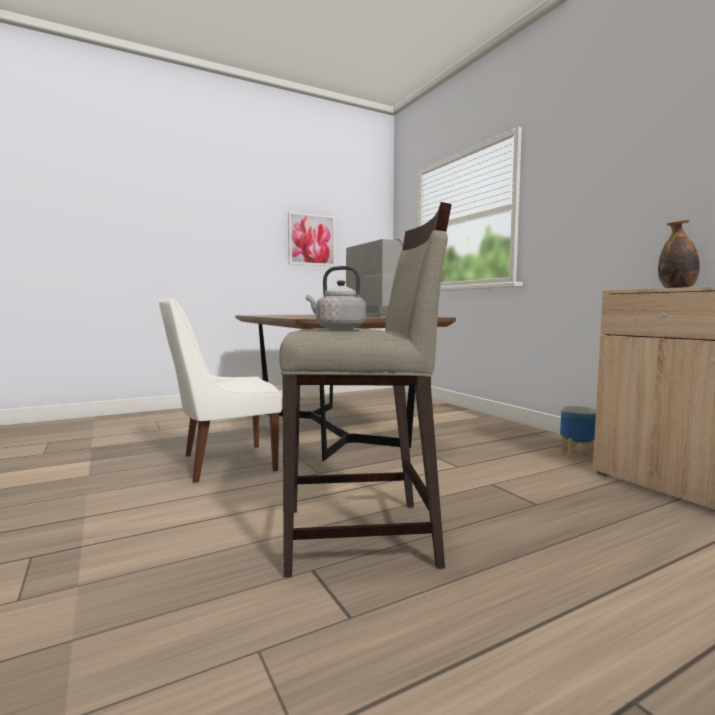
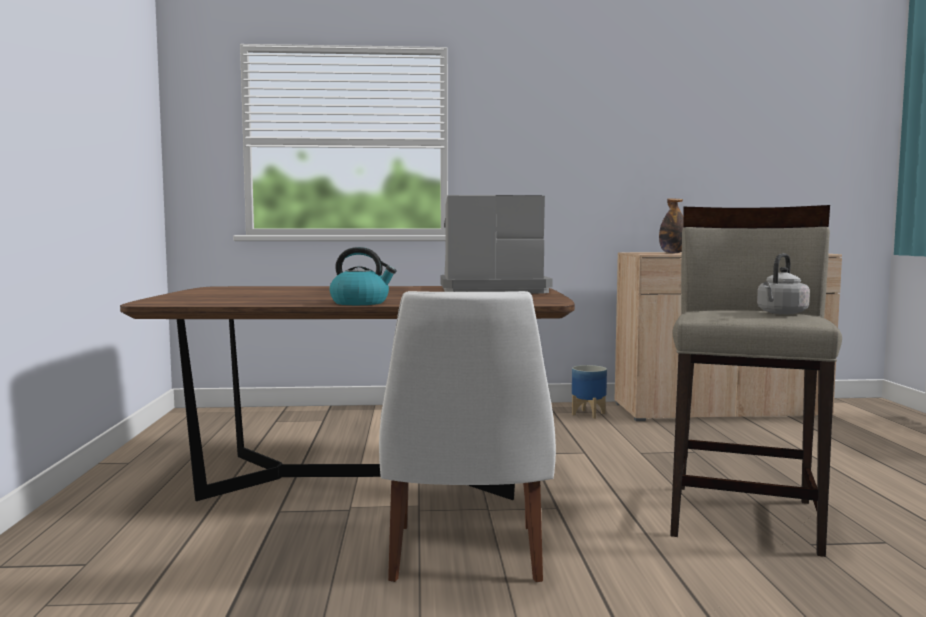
camera: 65 degrees left, 0 degrees up
picture [288,212,336,266] -> none
none -> kettle [329,247,397,305]

